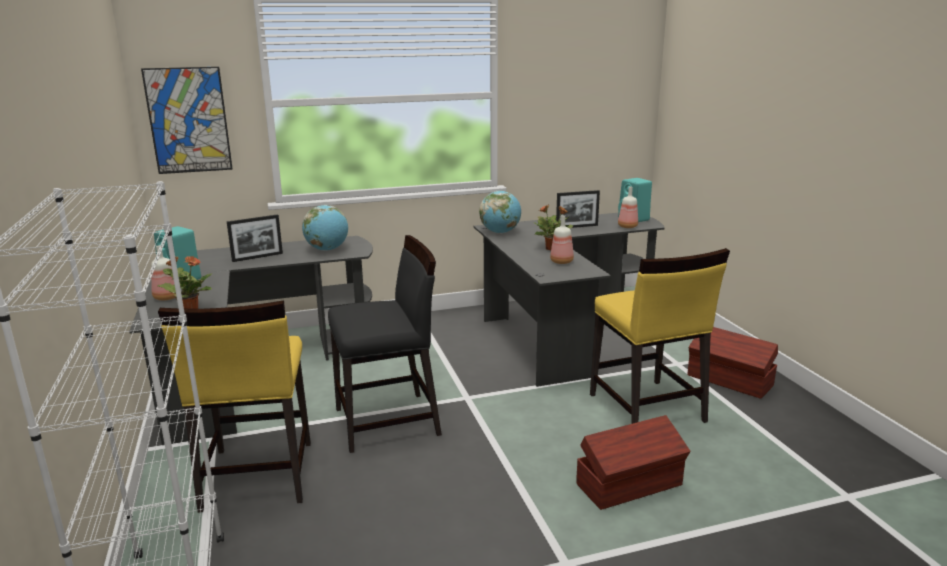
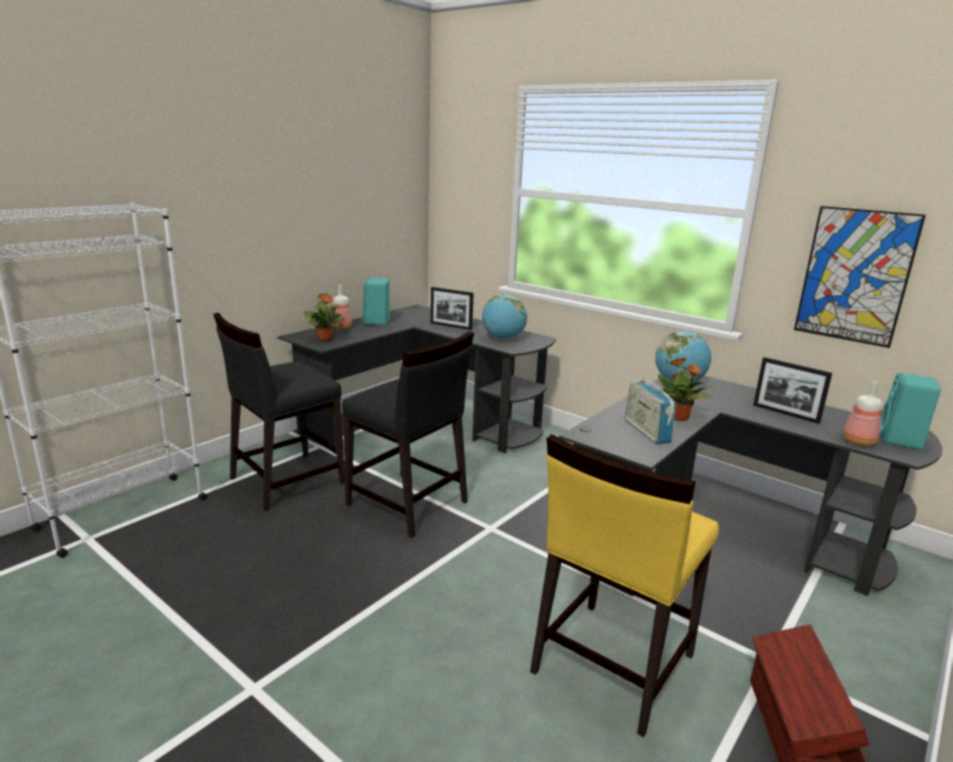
camera: 55 degrees right, 0 degrees up
picture [141,67,233,174] -> picture moved to [794,206,926,348]
yellow chair [158,300,311,513] -> black chair [213,313,345,511]
bottle [550,215,574,264] -> radio [625,375,676,444]
brown storage box [576,415,691,510] -> none

